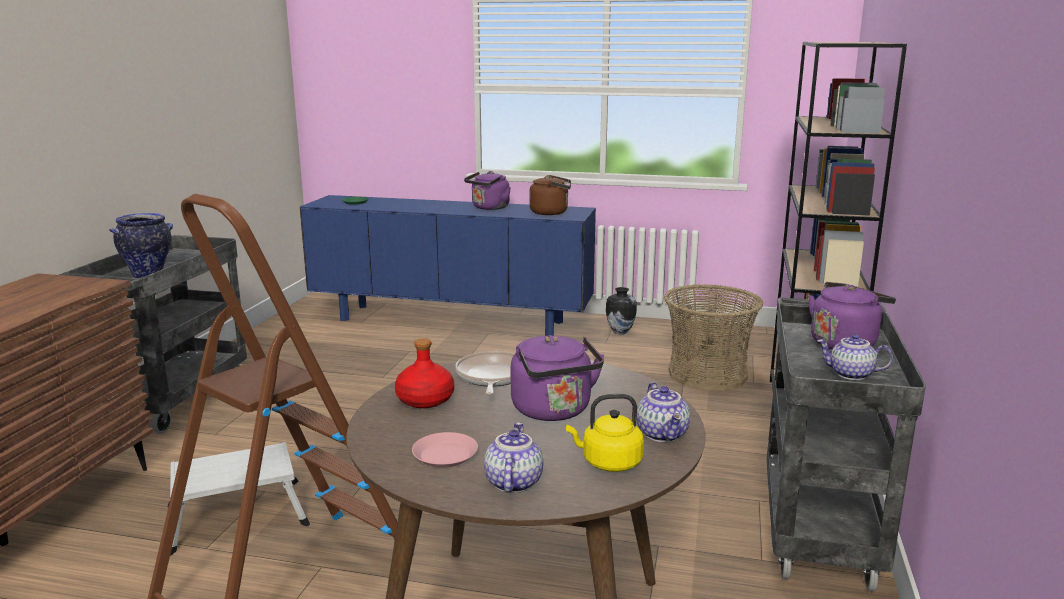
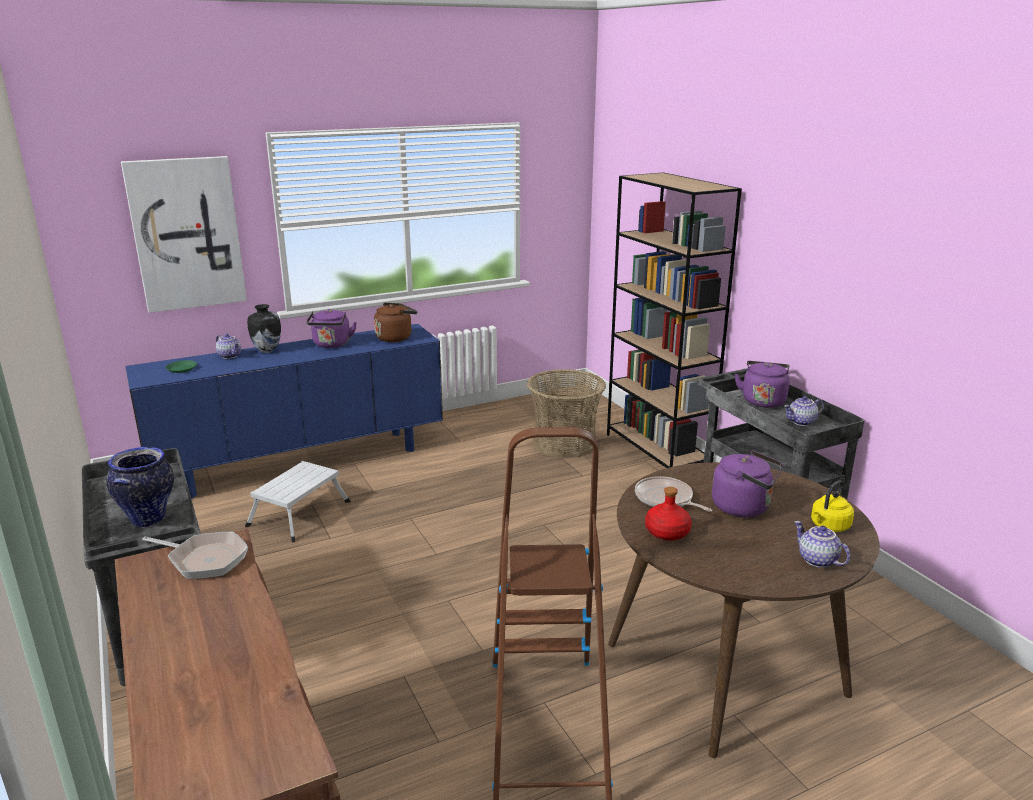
camera: 40 degrees left, 5 degrees up
white step ladder [167,442,310,556] -> white step ladder moved to [245,461,351,543]
pink plate [412,432,478,468] -> none
vase [606,287,637,334] -> vase moved to [247,304,281,353]
teapot [637,382,690,442] -> teapot moved to [216,334,241,359]
none -> picture [121,156,247,313]
none -> frying pan [142,532,249,579]

